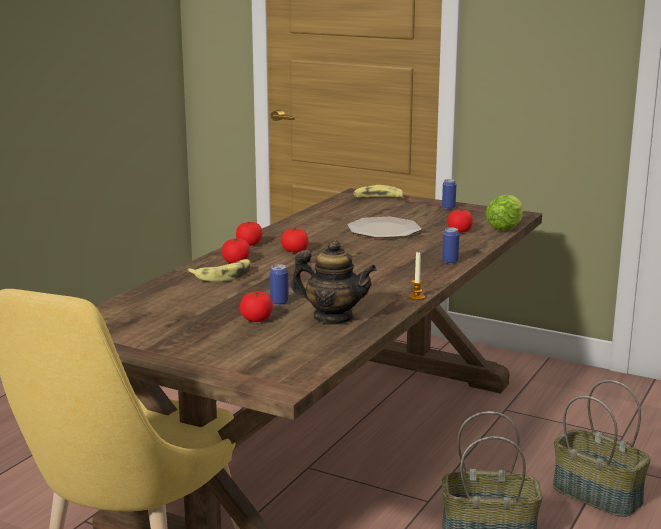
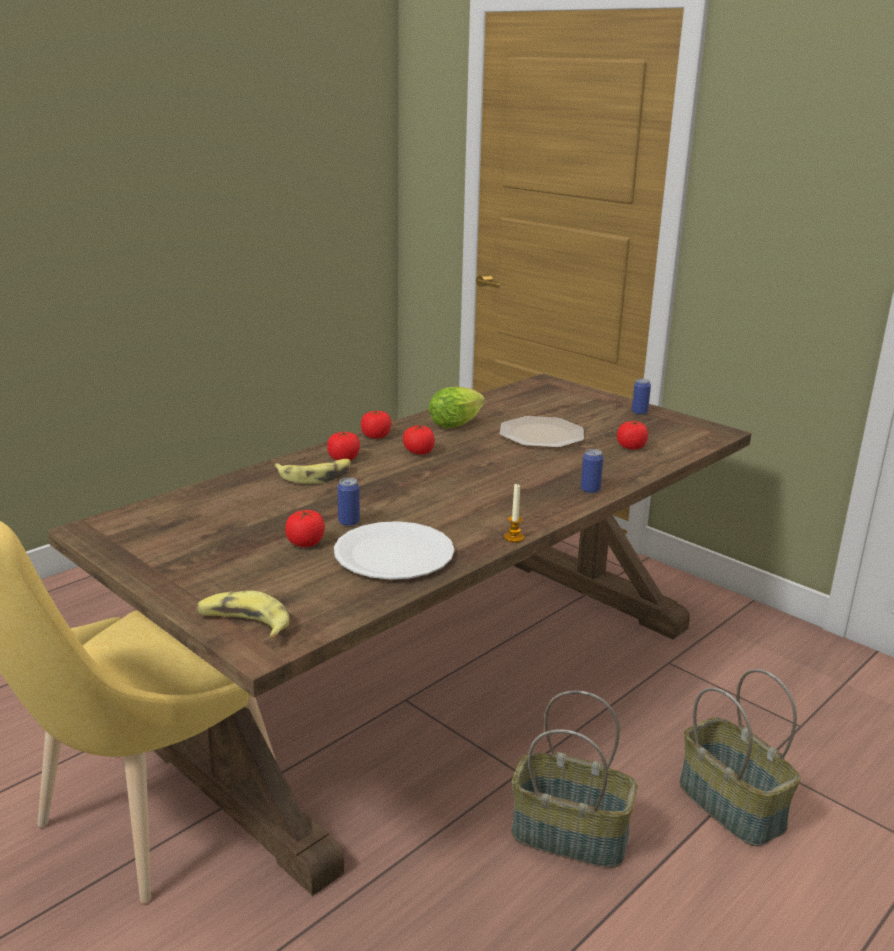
camera: 15 degrees right, 5 degrees up
teapot [291,239,377,323] -> white plate [334,521,454,579]
banana [353,185,404,198] -> banana moved to [196,591,290,639]
lettuce [485,195,523,231] -> lettuce moved to [429,387,485,428]

